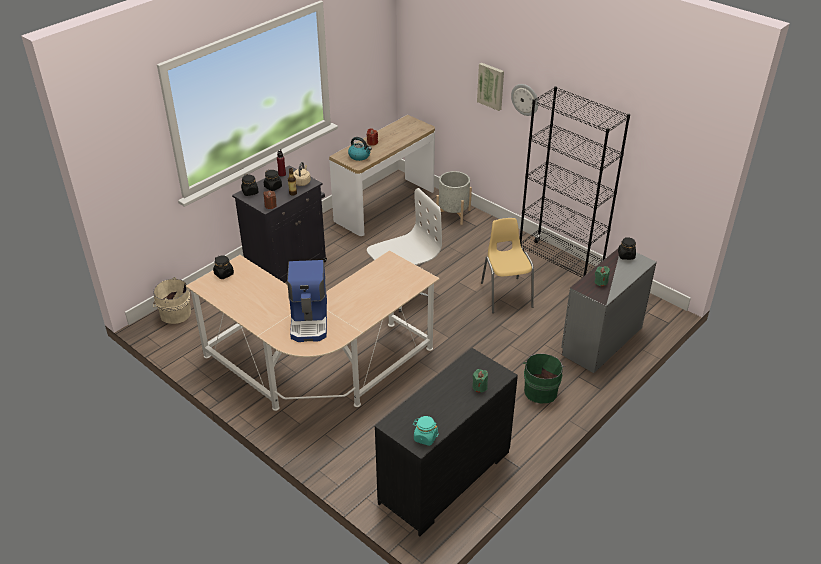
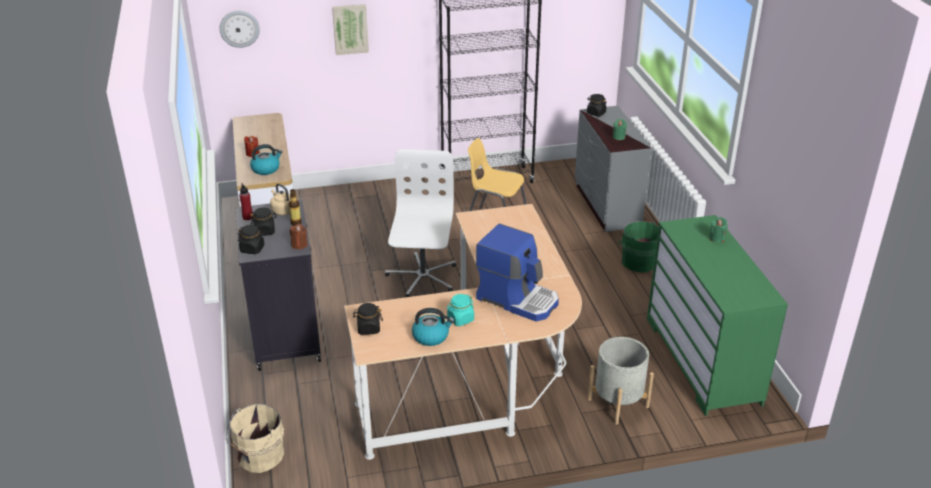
camera: 55 degrees left, 5 degrees down
black dresser [374,348,518,536] -> green dresser [647,215,788,416]
turquoise jar [413,416,439,446] -> turquoise jar moved to [447,294,474,326]
grey planter [436,171,472,225] -> grey planter moved to [588,337,654,425]
wall clock [511,84,538,116] -> wall clock moved to [219,11,260,48]
none -> kettle [412,308,454,346]

